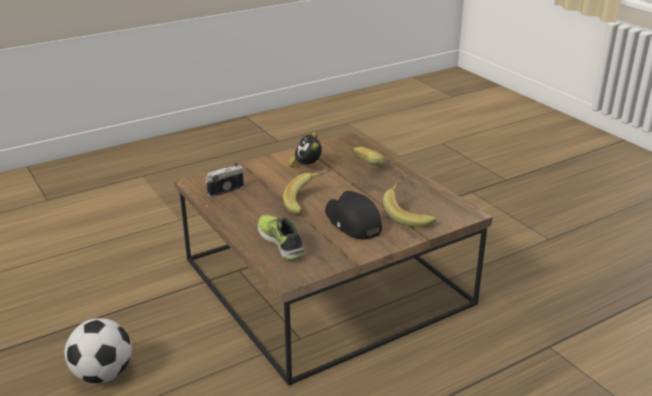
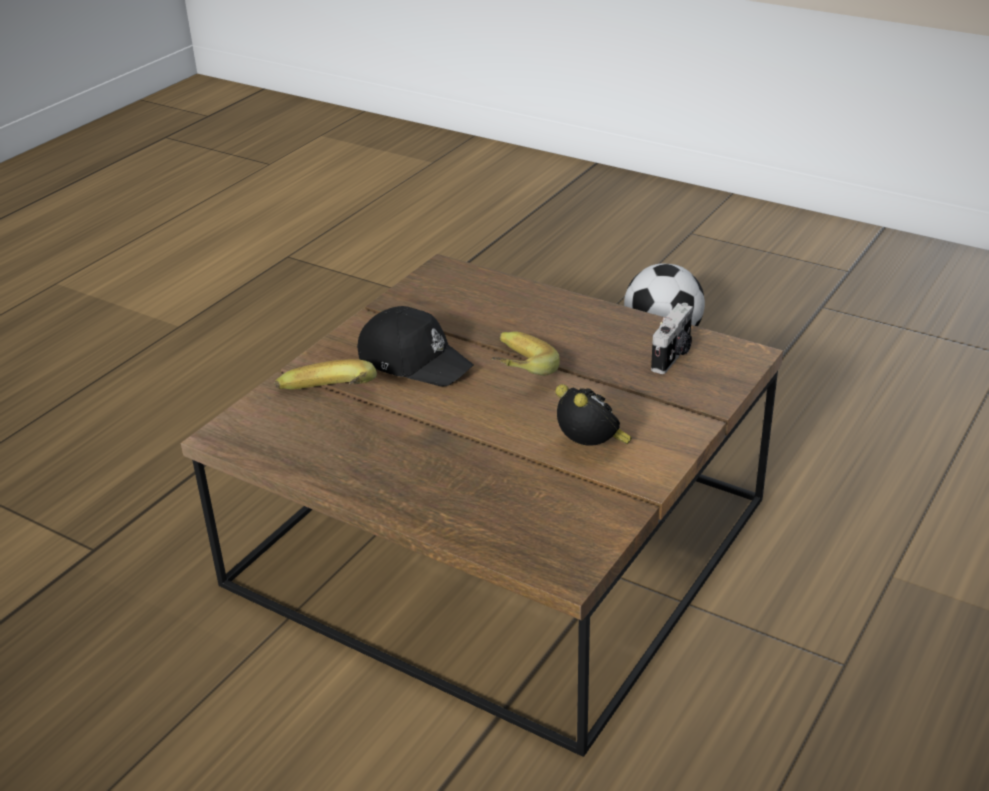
camera: 155 degrees right, 5 degrees up
shoe [258,215,305,261] -> none
banana [350,147,384,166] -> none

